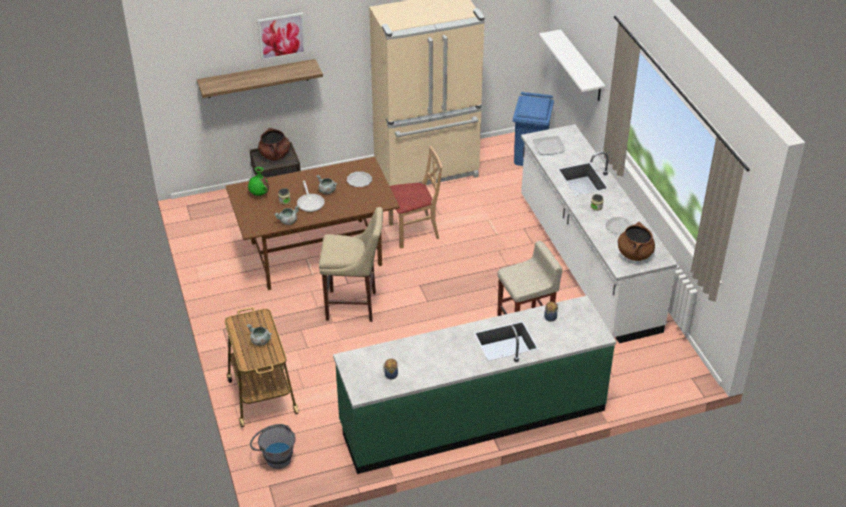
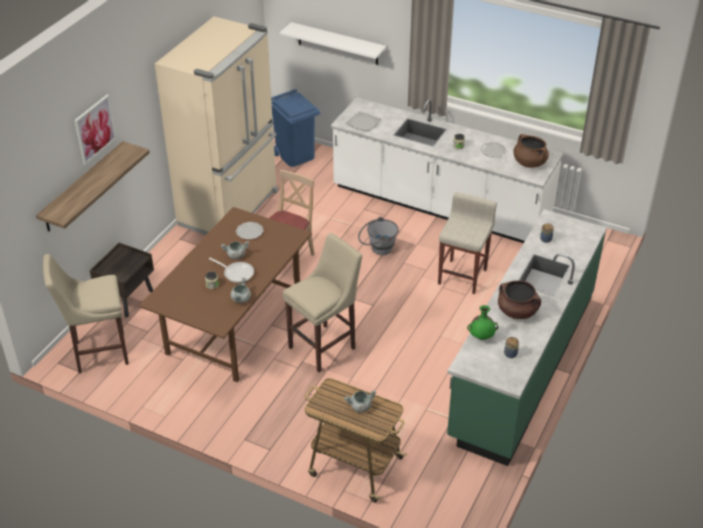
camera: 45 degrees left, 0 degrees up
green vase [248,167,269,196] -> green vase moved to [467,305,498,340]
grey bucket [250,424,296,469] -> grey bucket moved to [358,217,399,255]
brown cooking pot [258,128,290,160] -> brown cooking pot moved to [498,281,541,319]
none -> beige stool [43,254,129,374]

